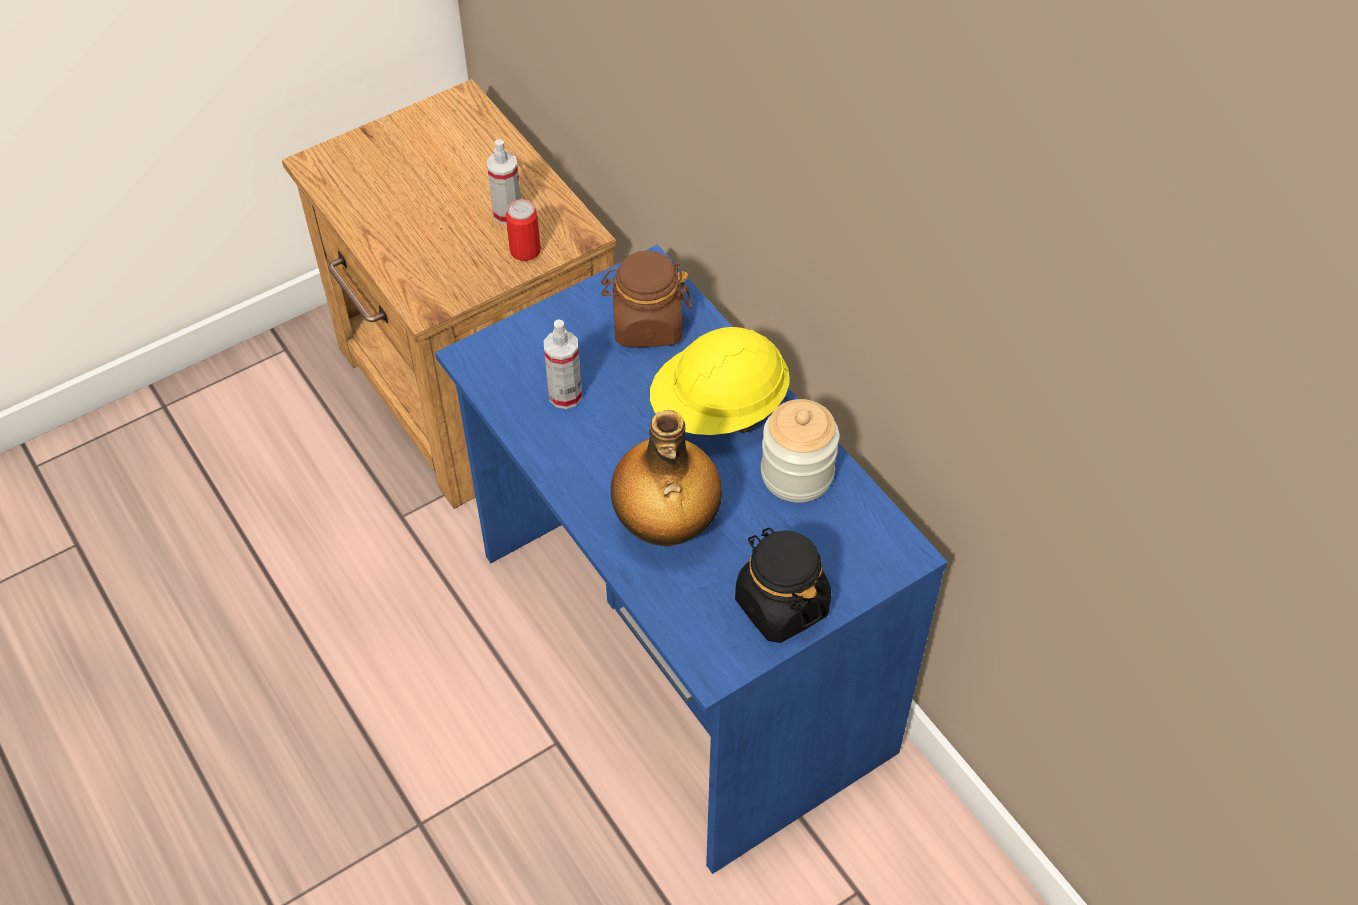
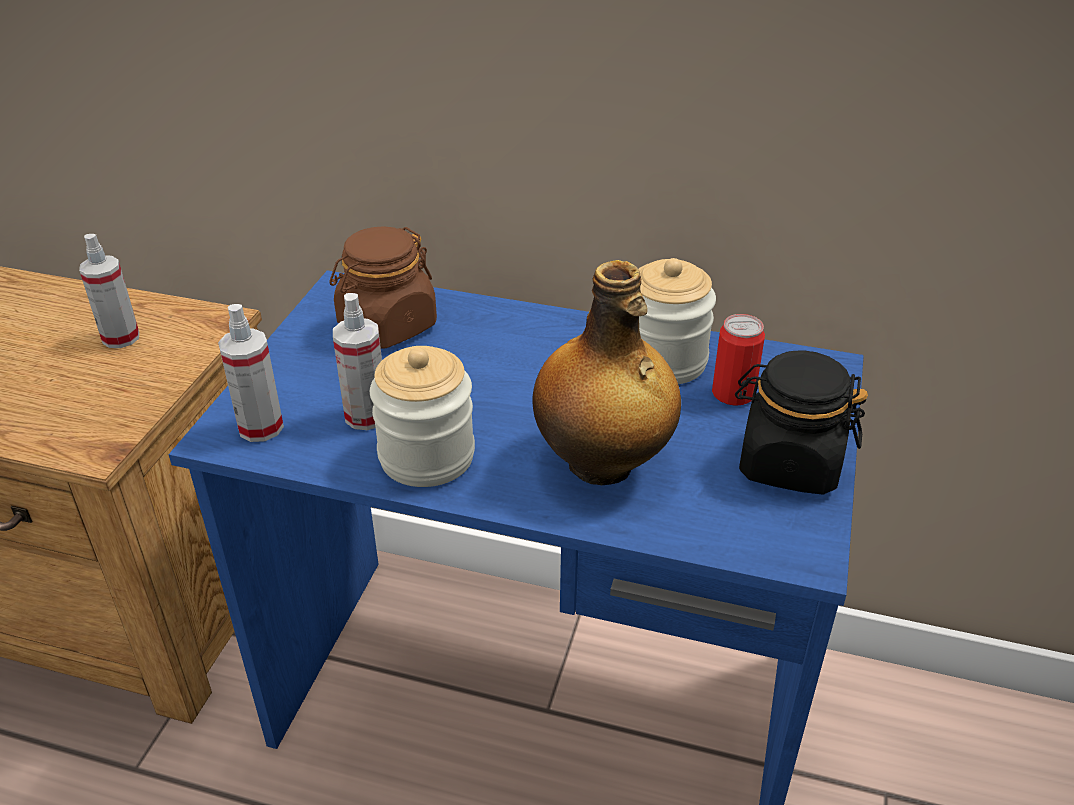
camera: 40 degrees left, 15 degrees down
can [506,199,541,261] -> can moved to [712,314,765,406]
yellow hard hat [650,327,789,435] -> none
none -> spray bottle [218,304,284,442]
none -> jar [370,346,475,487]

